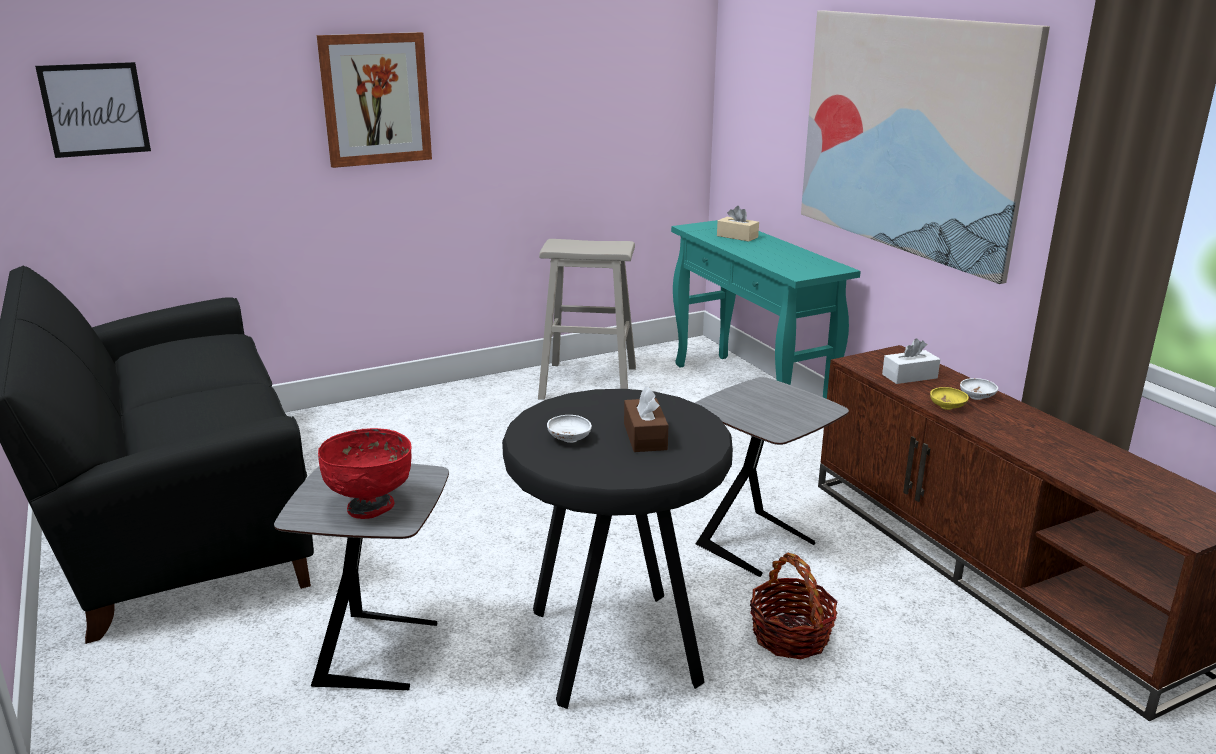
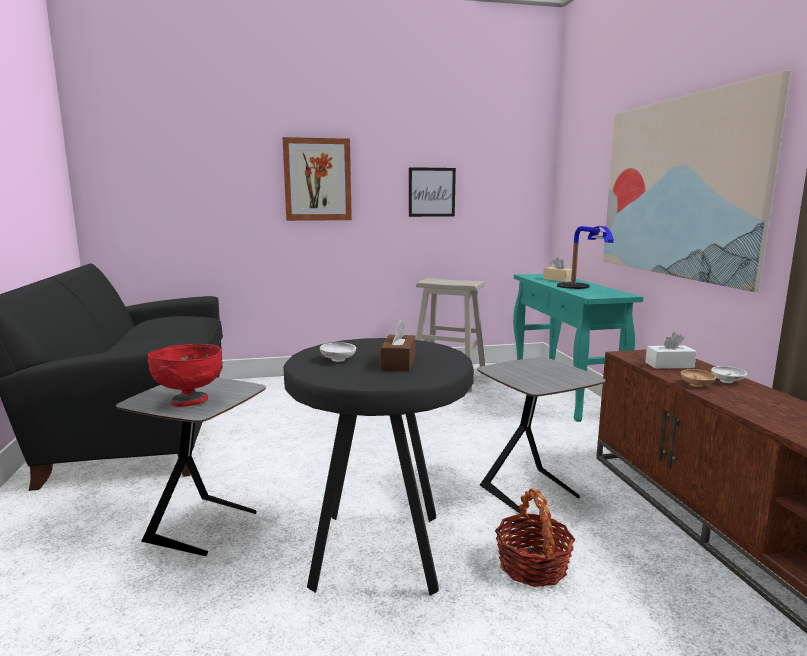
camera: 15 degrees right, 10 degrees down
picture [35,62,151,158] -> picture moved to [409,167,456,217]
yellow bowl [930,387,969,410] -> brown bowl [681,369,716,387]
none -> table lamp [557,226,614,289]

